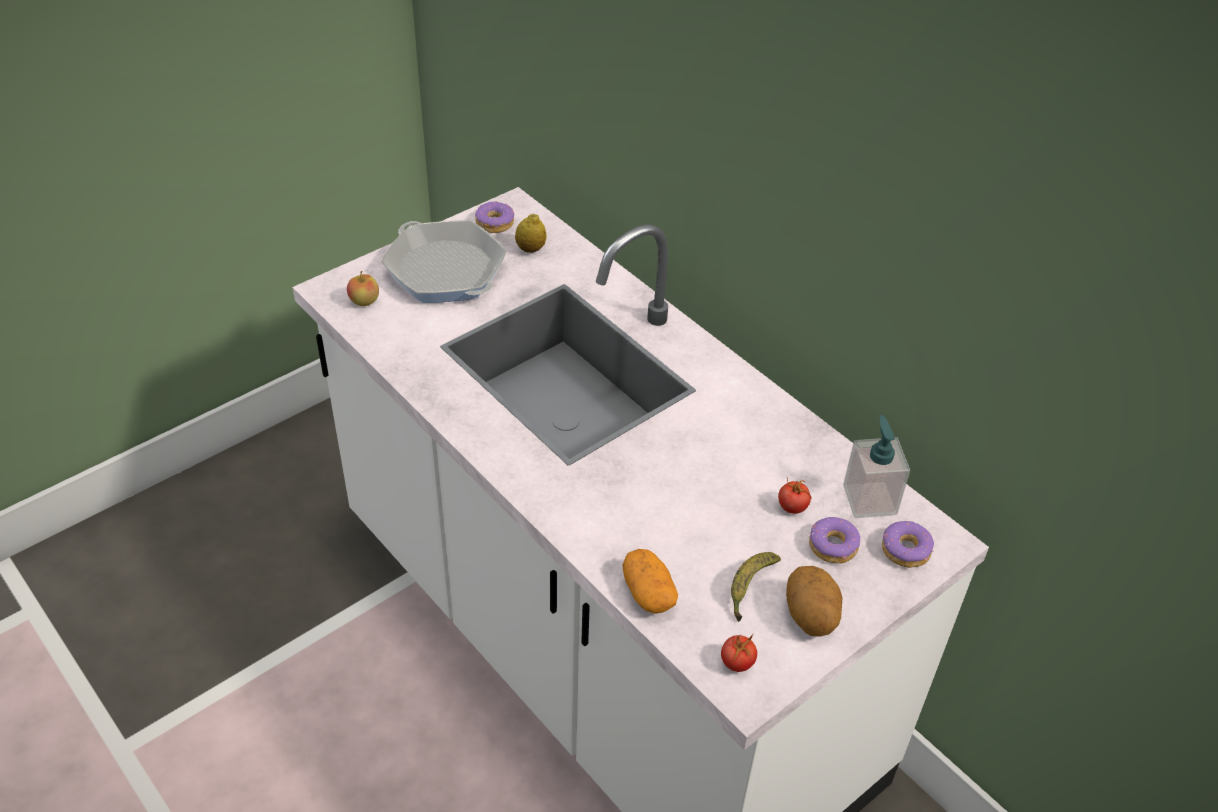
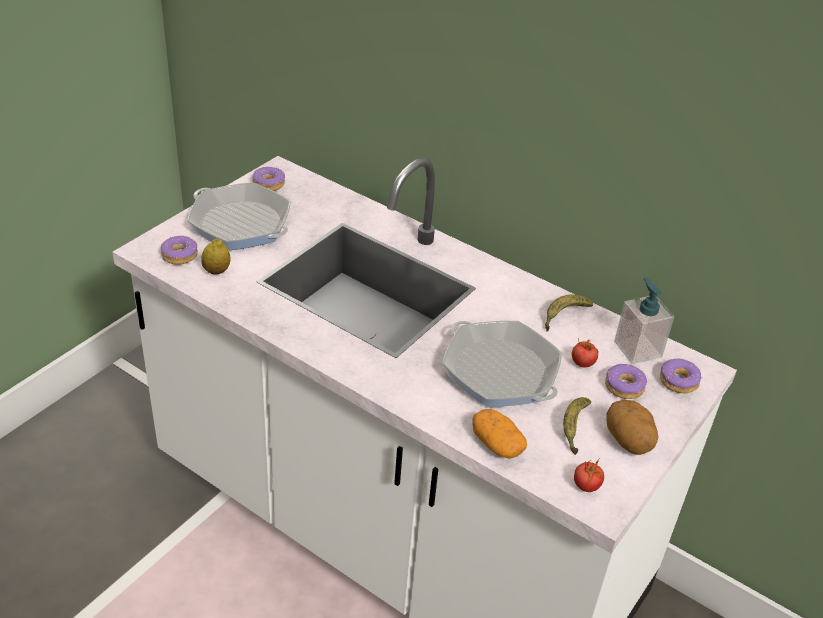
camera: 15 degrees left, 5 degrees down
apple [347,271,379,306] -> donut [161,236,198,265]
lemon [515,214,547,253] -> lemon moved to [201,239,231,275]
none -> frying pan [442,321,562,407]
none -> banana [545,294,593,331]

